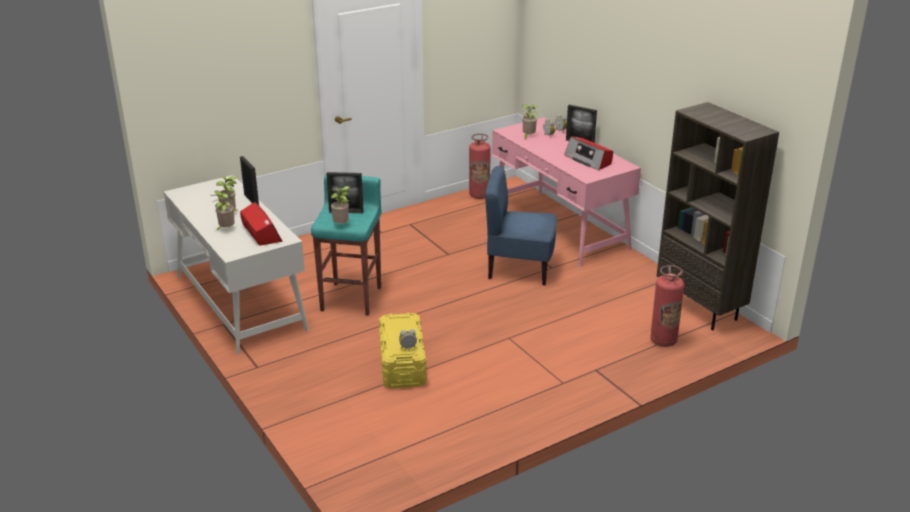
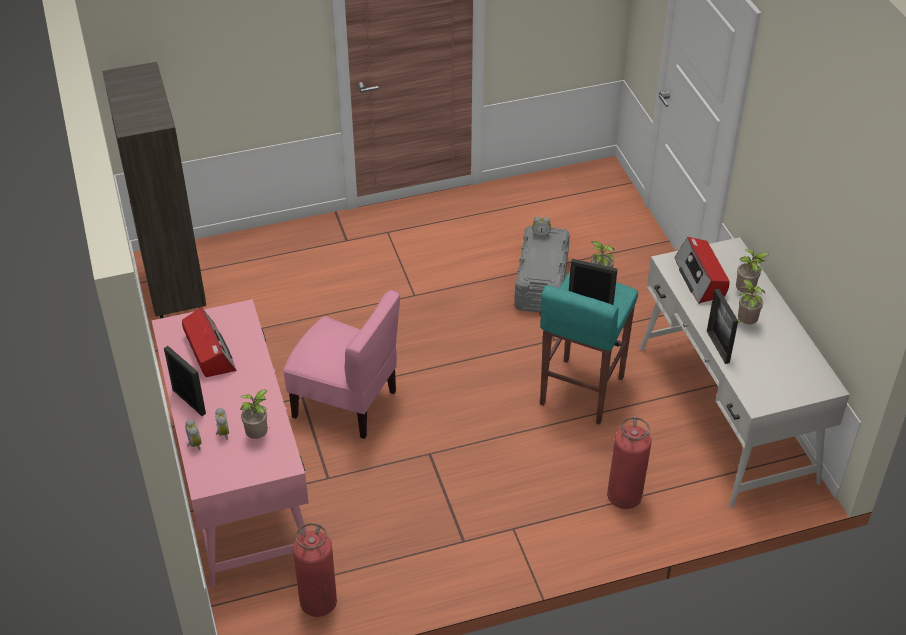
camera: 165 degrees left, 15 degrees up
yellow storage box [379,312,427,388] -> grey storage box [514,226,570,313]
blue chair [485,166,557,286] -> pink chair [283,290,400,439]
fire extinguisher [650,265,684,347] -> fire extinguisher moved to [607,417,651,509]

